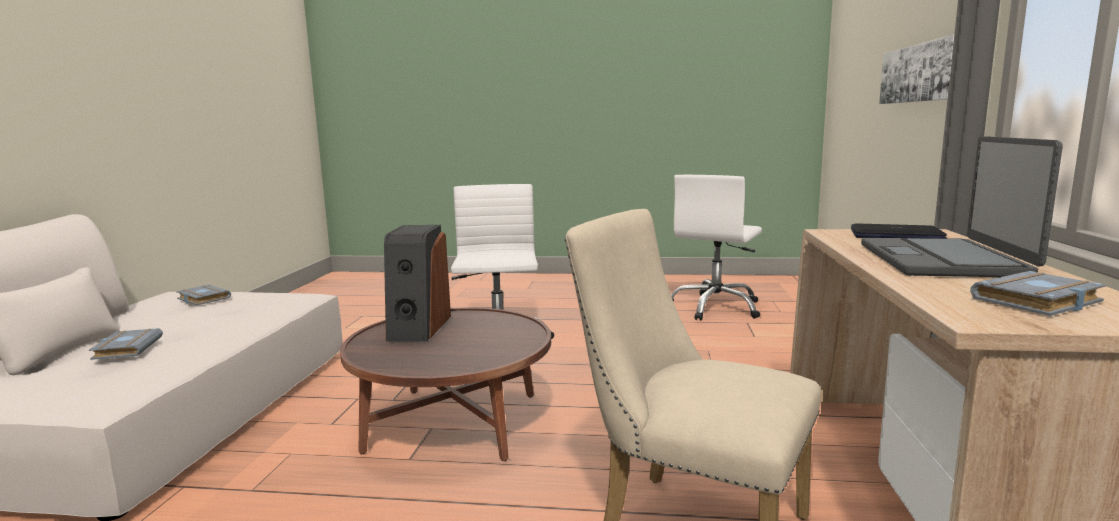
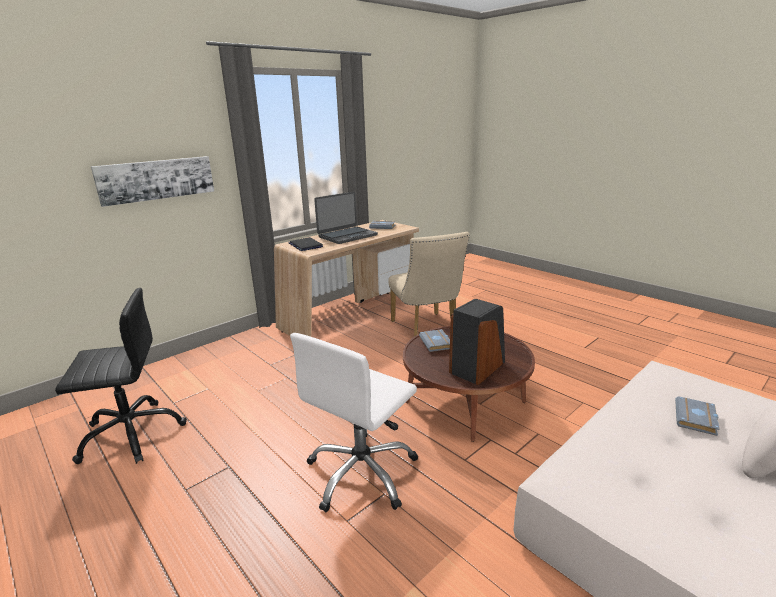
camera: 140 degrees left, 10 degrees up
grey book [176,285,231,305] -> grey book moved to [419,329,450,352]
white office chair [671,175,762,320] -> black office chair [55,288,187,464]

